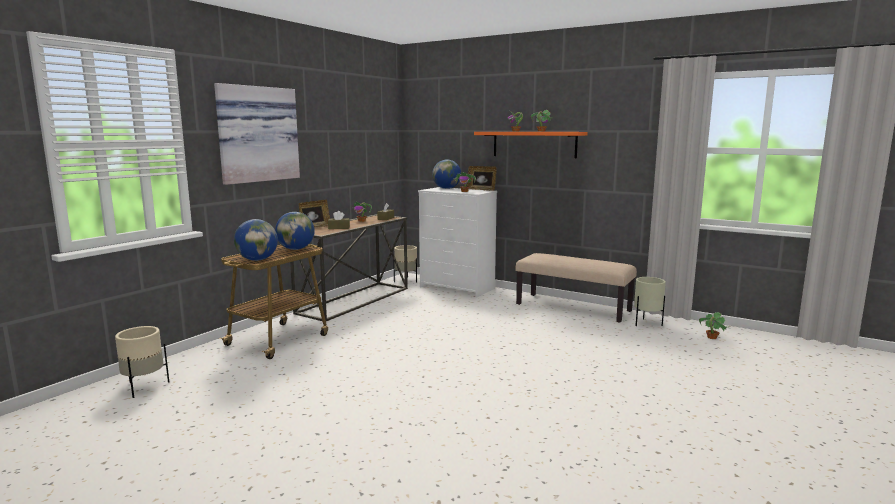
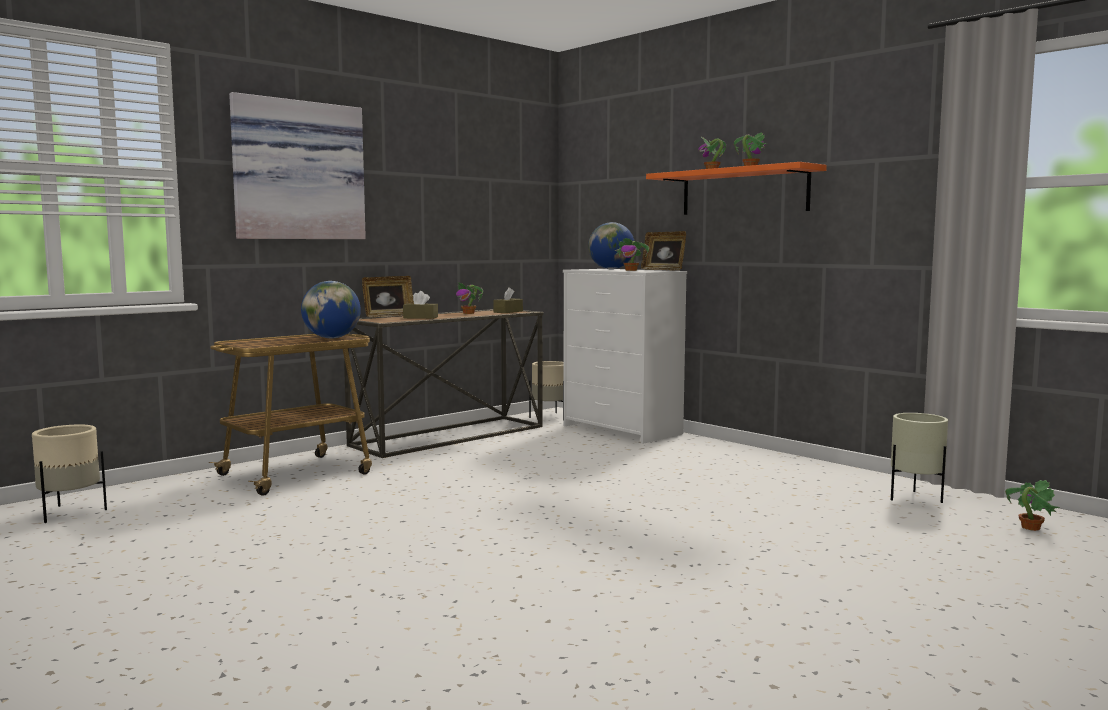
camera: 15 degrees right, 5 degrees down
globe [234,219,278,261] -> none
beige bench [516,253,637,323] -> none

